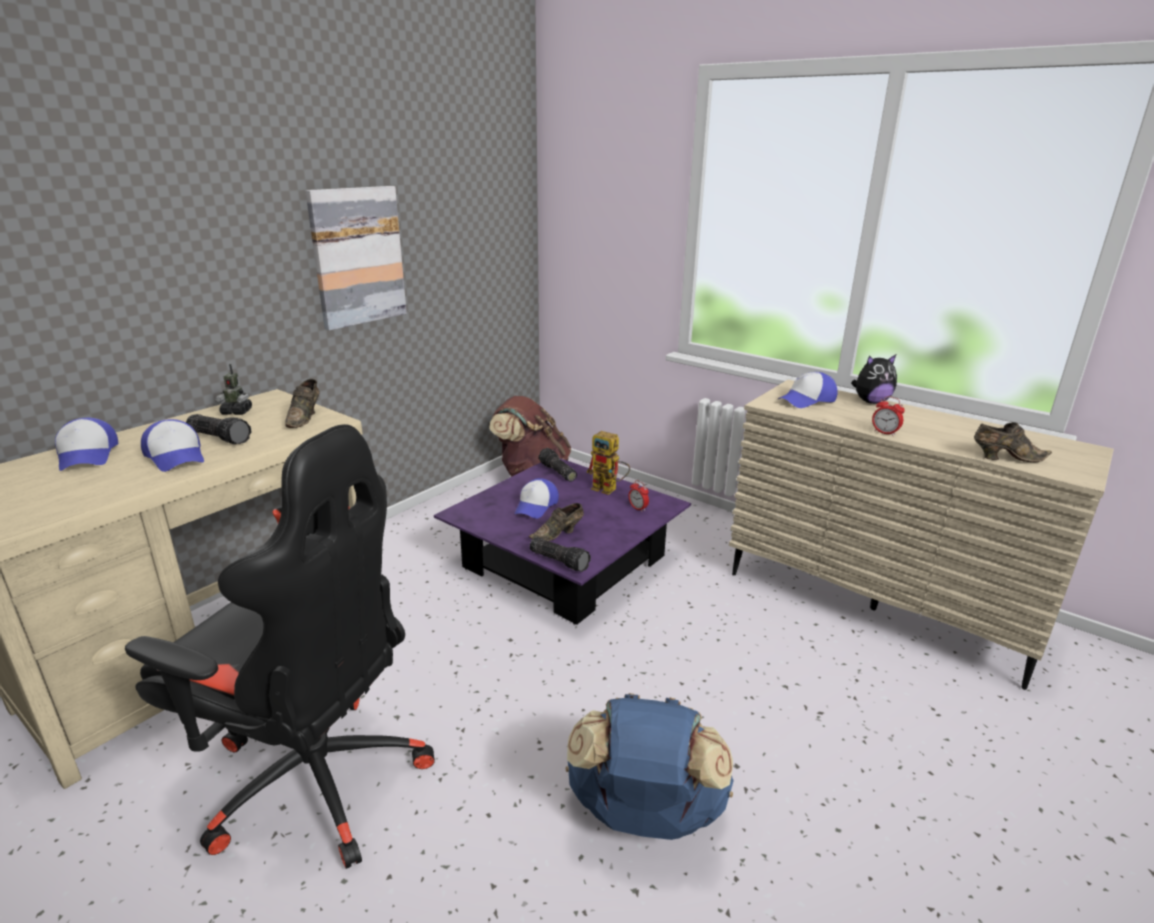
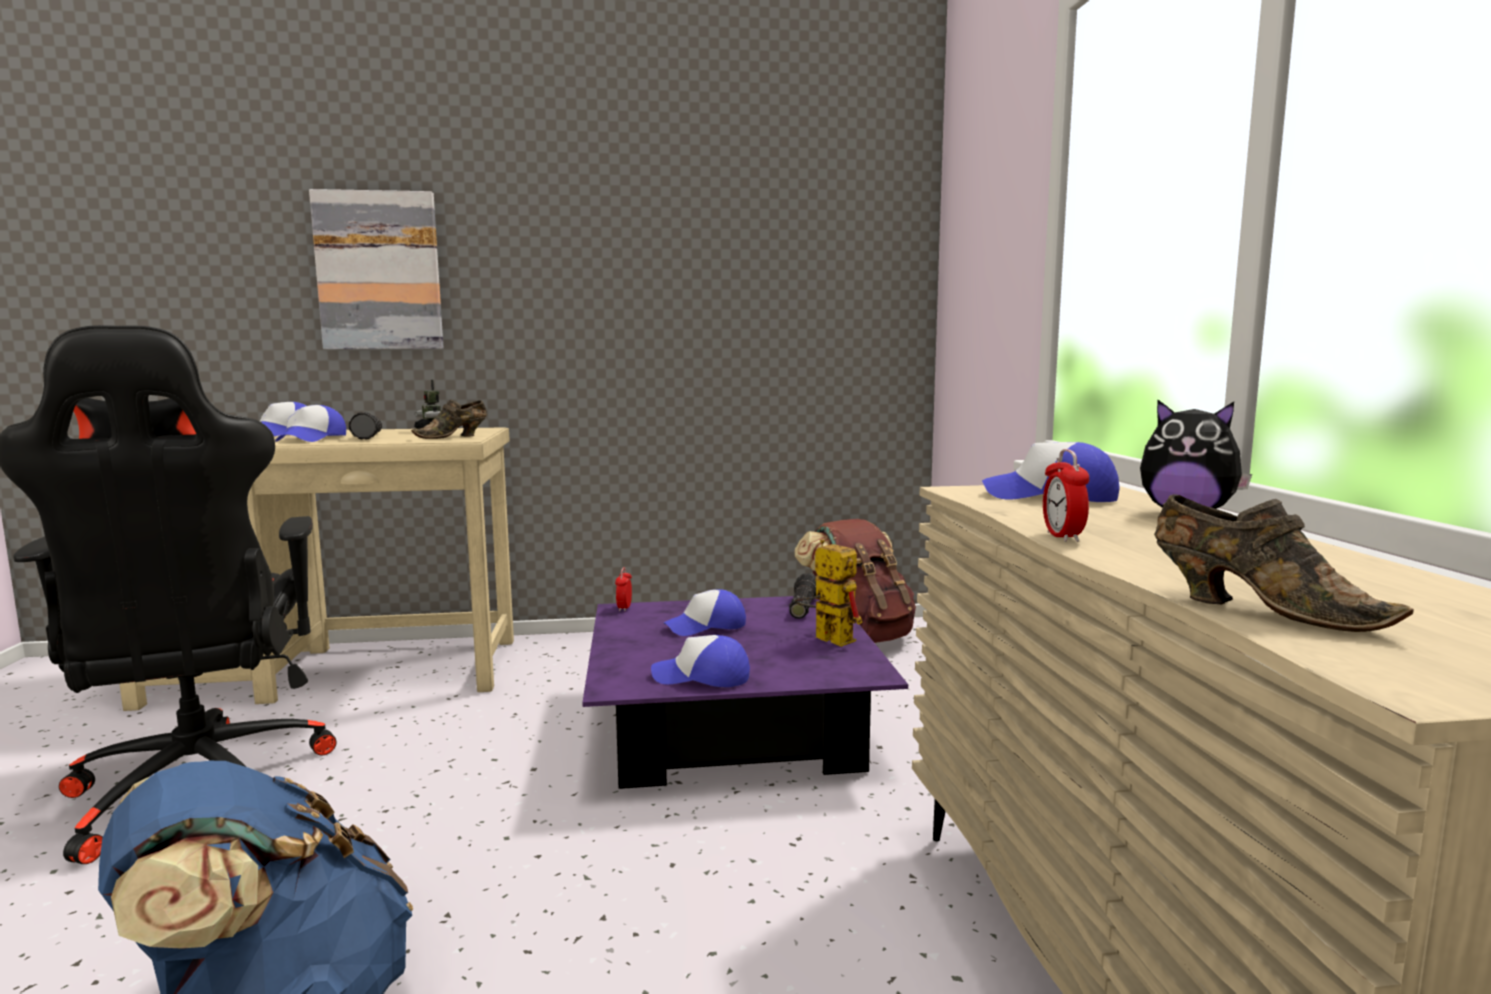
camera: 45 degrees right, 15 degrees down
picture [305,186,407,331] -> picture moved to [309,189,444,349]
brown shoe [529,503,584,541] -> none
flashlight [530,537,591,572] -> none
toy robot [586,431,630,495] -> toy robot turned 150 degrees clockwise [795,539,863,647]
alarm clock [629,480,649,512] -> alarm clock moved to [615,567,632,611]
none -> cap [651,635,750,687]

